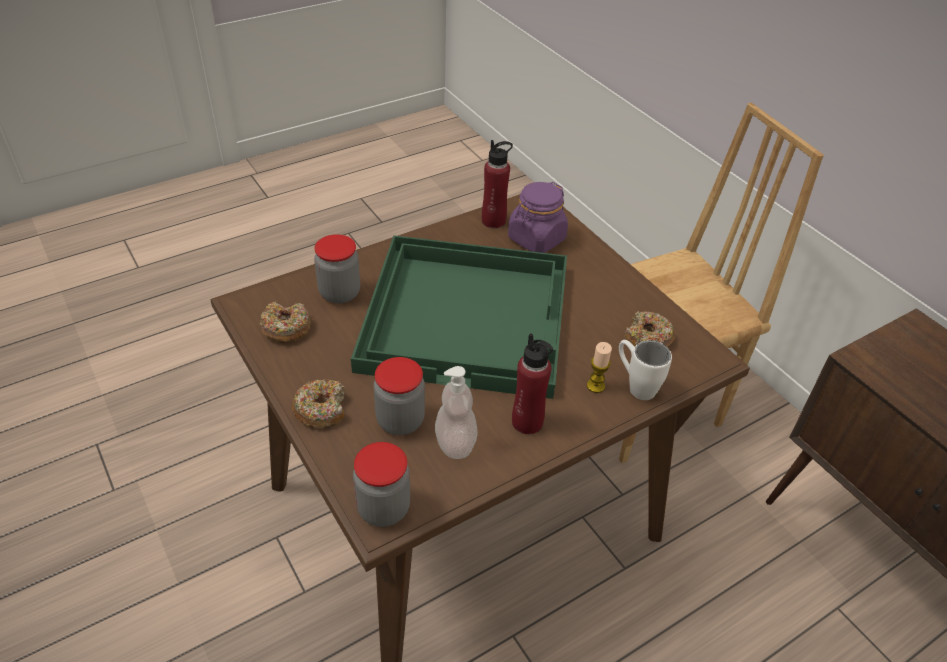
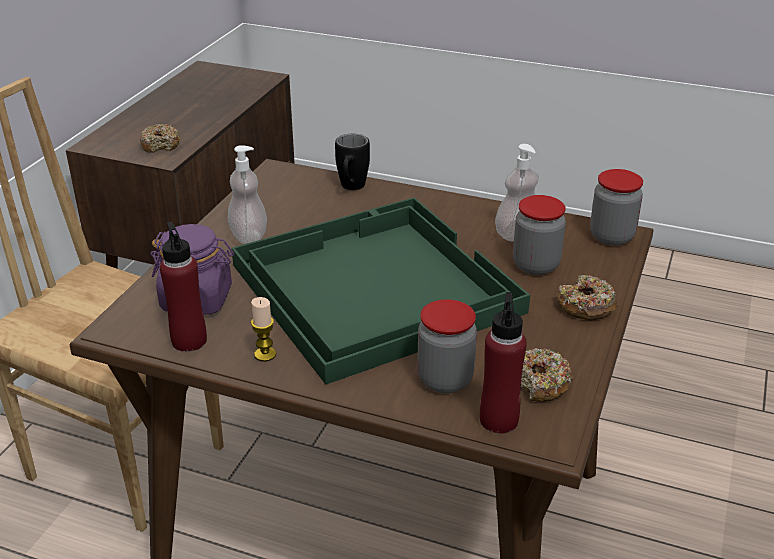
camera: 125 degrees left, 10 degrees down
red bottle [512,334,553,434] -> red bottle moved to [480,292,527,433]
candle [587,342,612,393] -> candle moved to [251,297,276,362]
white mug [619,340,672,400] -> black mug [335,134,370,190]
donut [624,311,675,347] -> donut moved to [140,124,180,153]
none -> soap dispenser [228,145,267,244]

